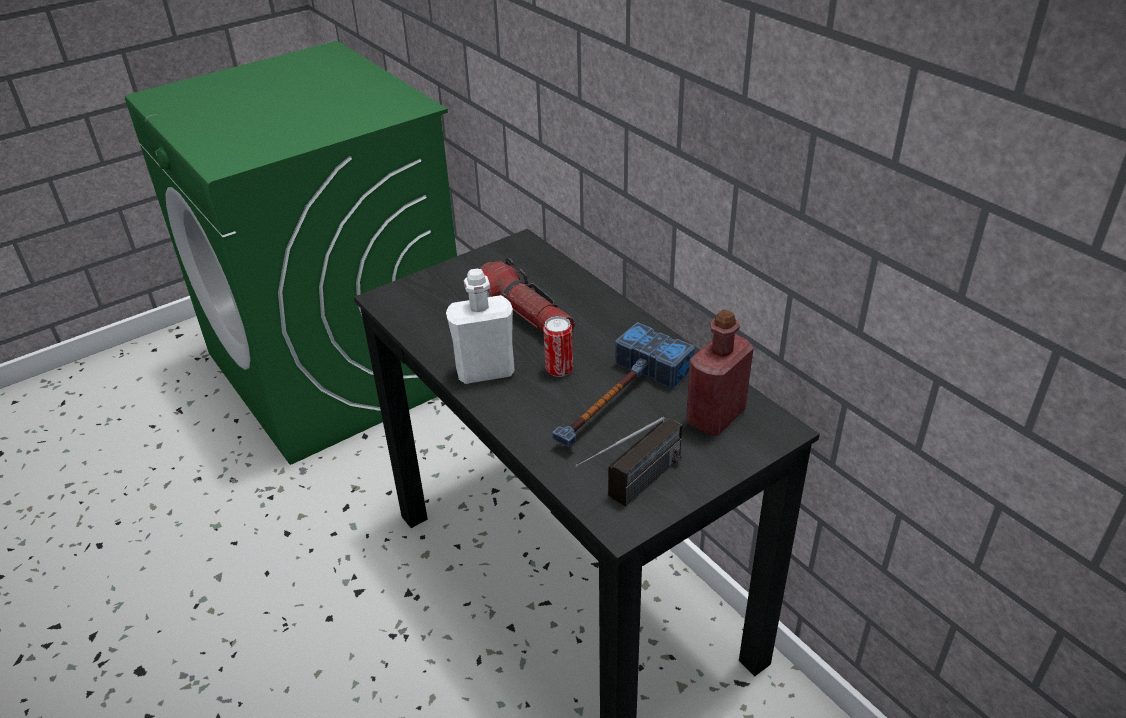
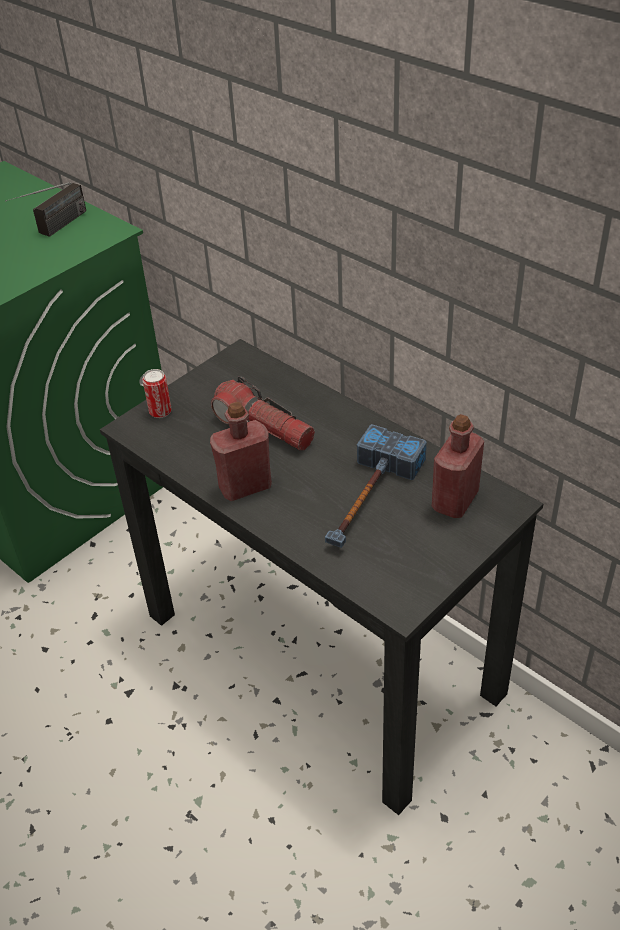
camera: 10 degrees left, 5 degrees up
white bottle [446,269,515,384] -> red bottle [210,402,272,501]
can [543,316,573,377] -> can moved to [143,369,171,418]
radio [575,417,682,507] -> radio moved to [5,182,86,237]

